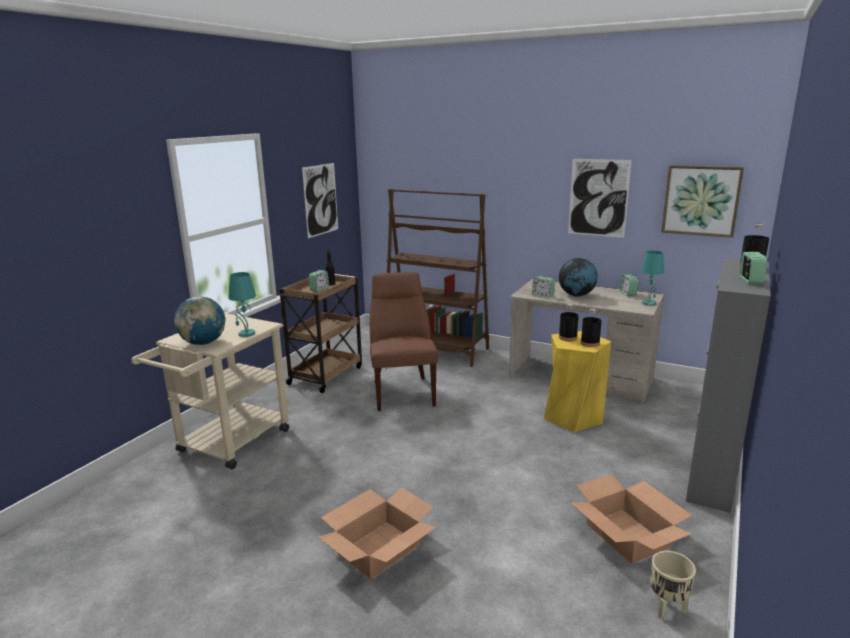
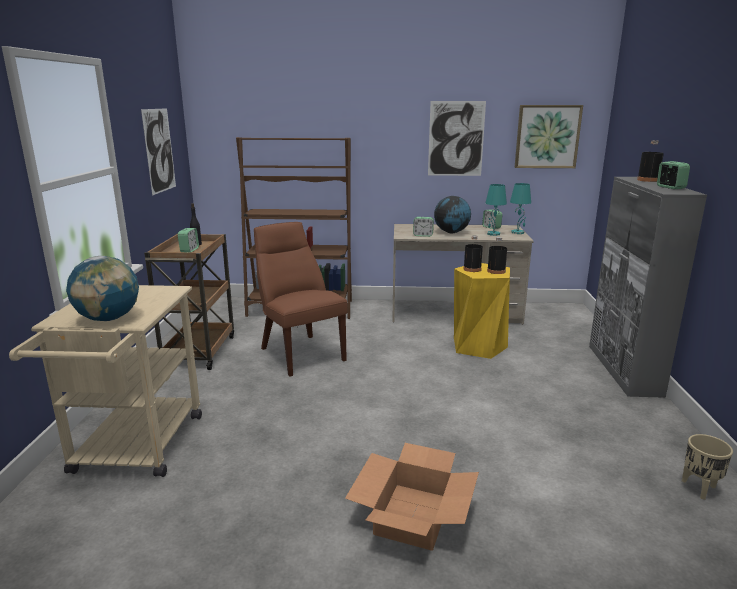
camera: 25 degrees left, 0 degrees up
turquoise table lamp [228,272,256,337] -> turquoise table lamp moved to [485,184,507,236]
cardboard box [571,474,693,564] -> none

